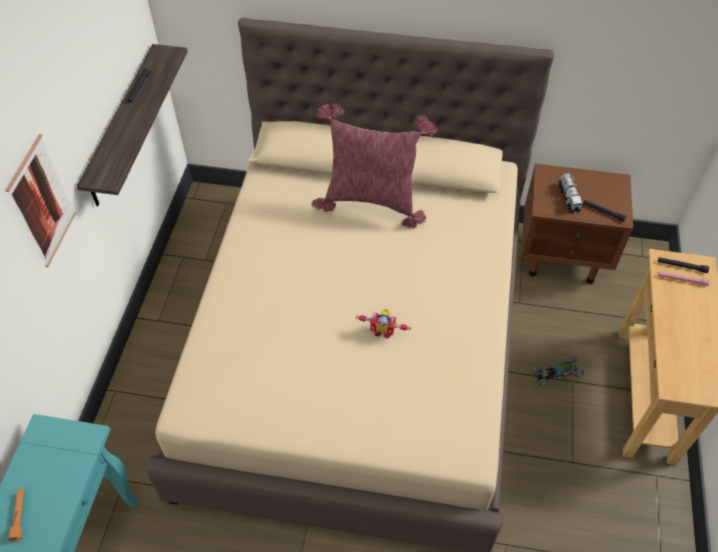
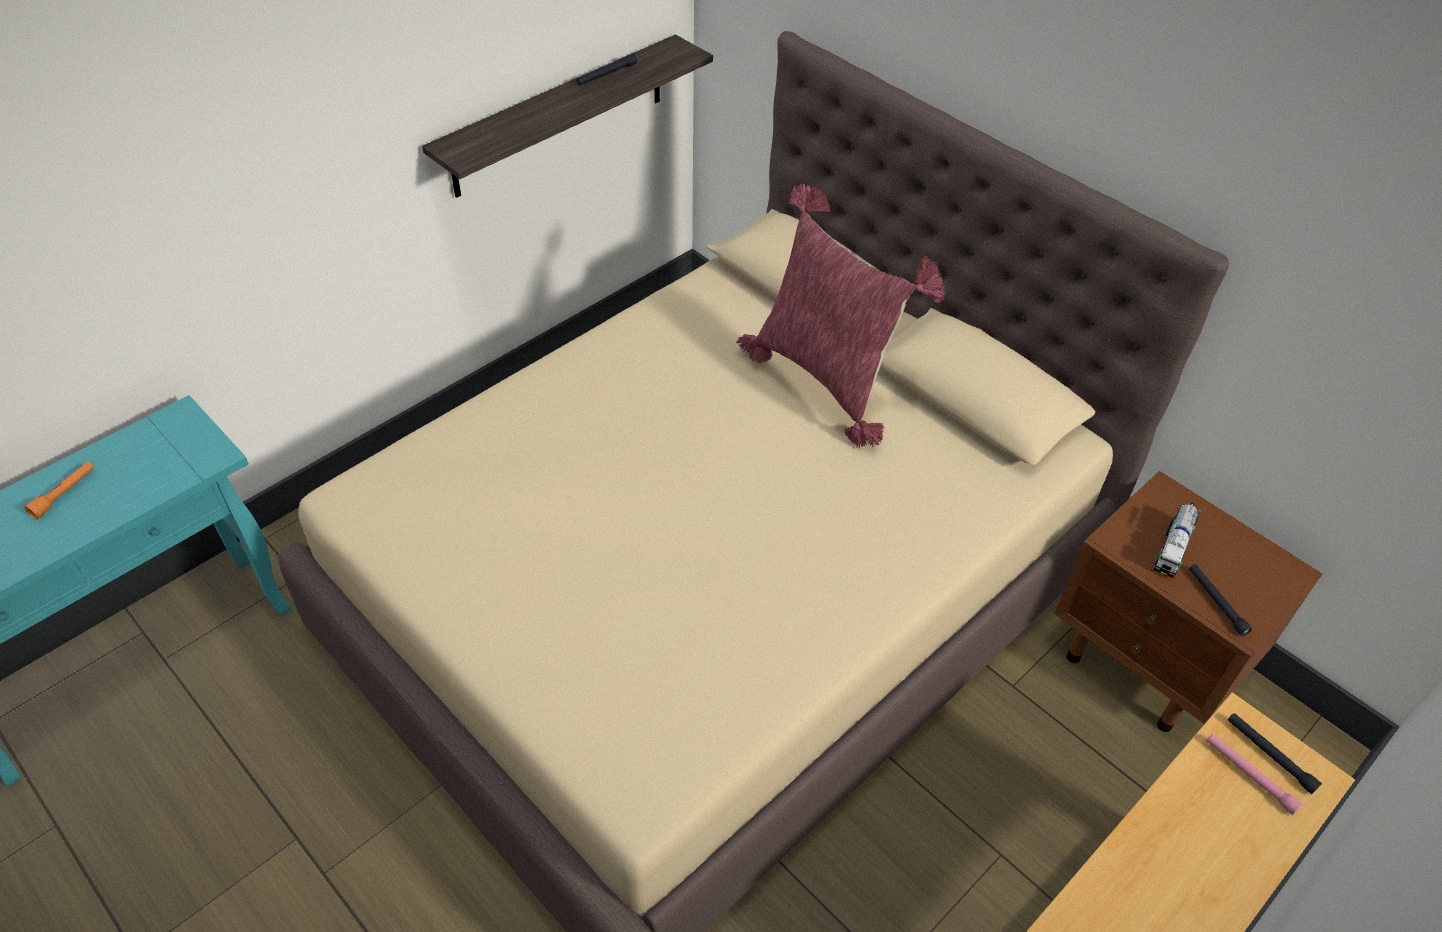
camera: 35 degrees right, 5 degrees down
picture [5,134,76,267] -> none
toy robot [355,309,411,339] -> none
toy car [532,356,584,386] -> none

